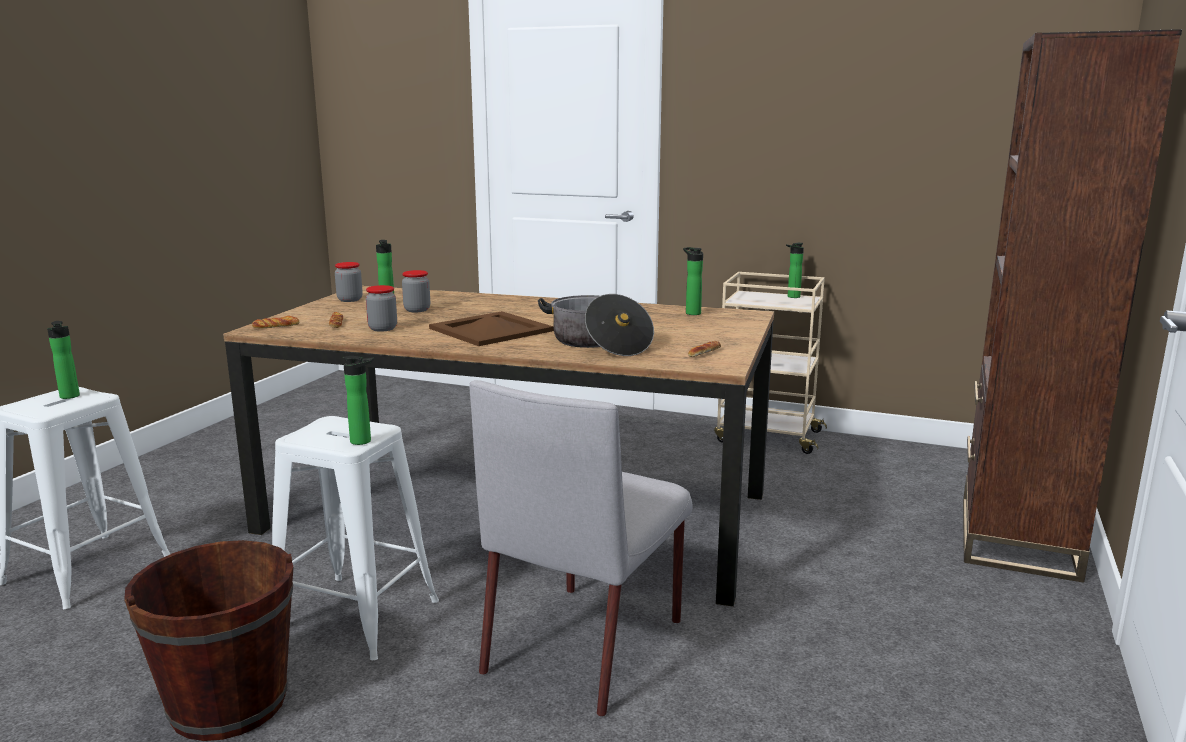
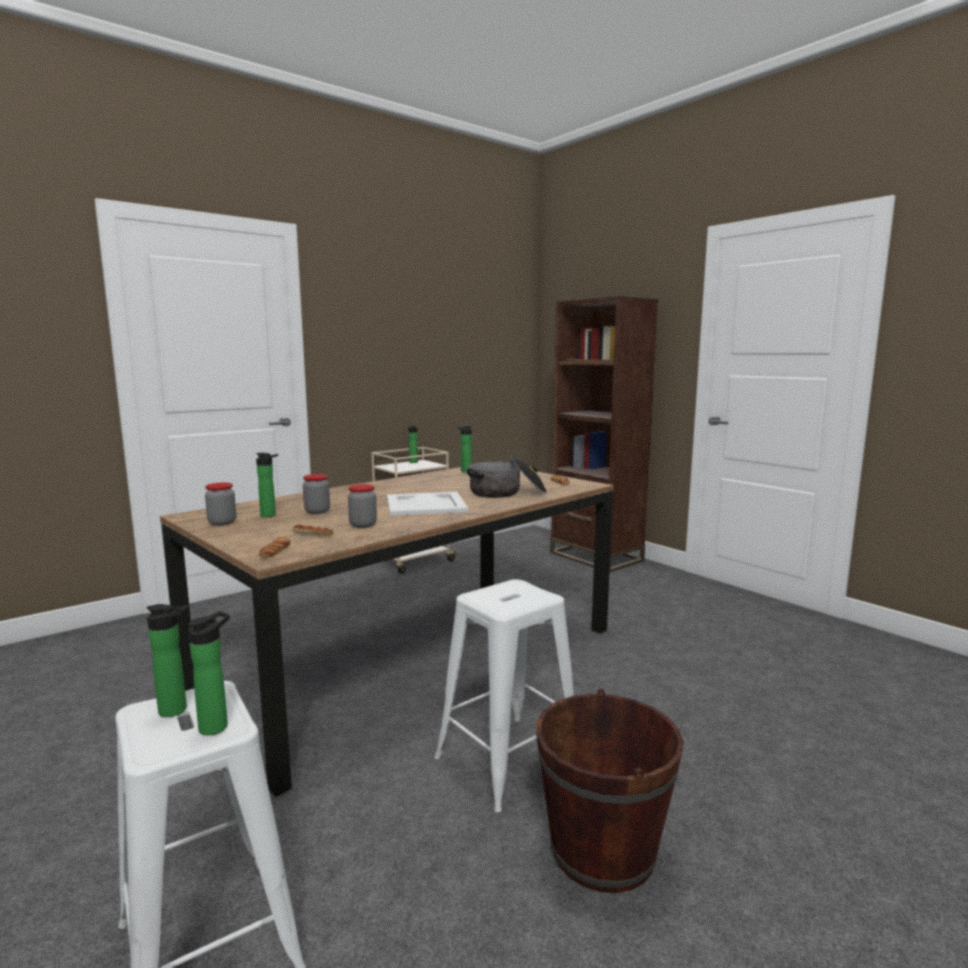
camera: 60 degrees left, 5 degrees down
bottle [343,356,374,445] -> bottle moved to [188,611,230,735]
brown tray [429,311,554,346] -> white tray [387,492,468,516]
grey chair [469,380,692,717] -> none

